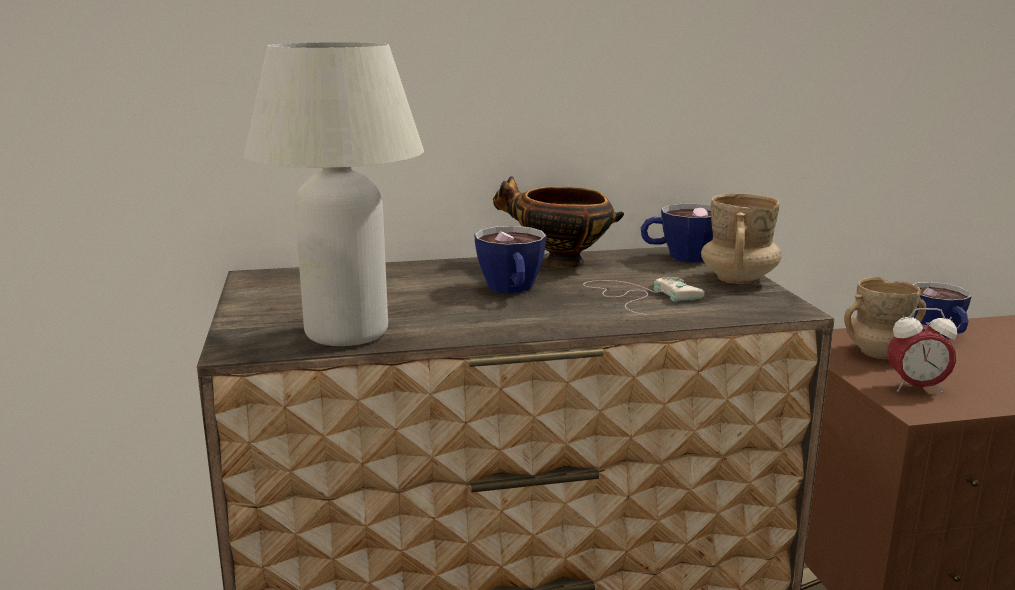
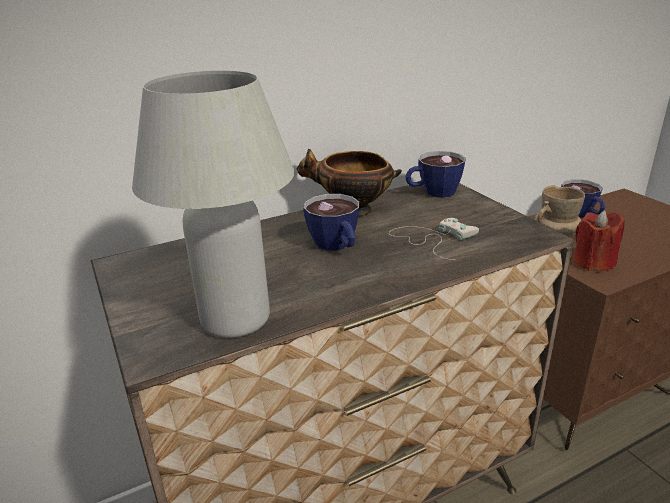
camera: 15 degrees left, 10 degrees up
beige mug [701,194,782,284] -> none
alarm clock [888,308,957,393] -> red candle [573,210,625,271]

